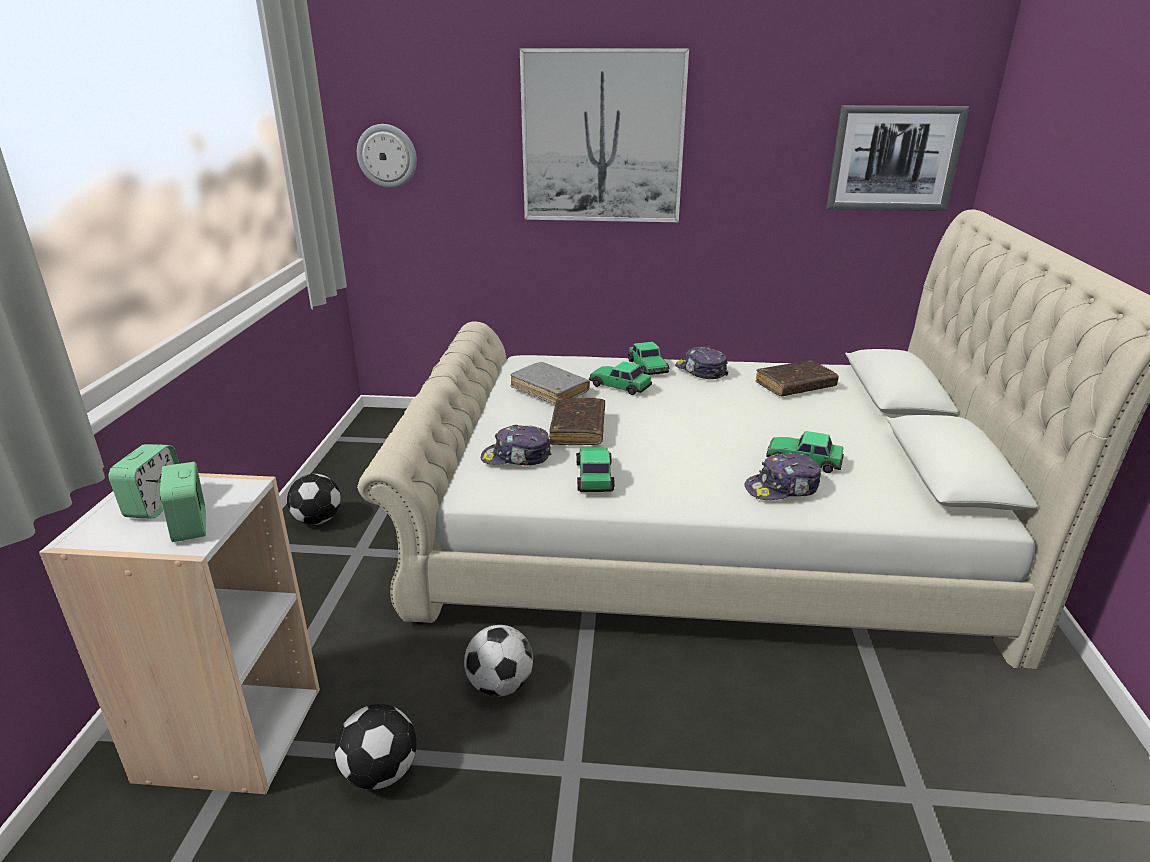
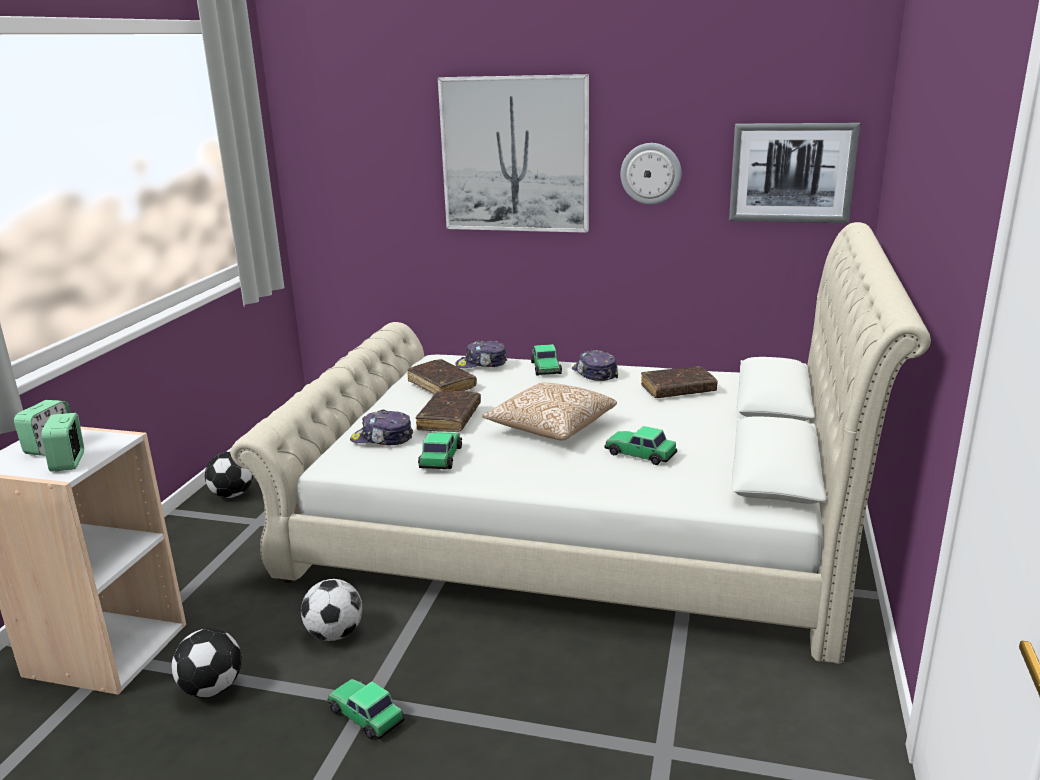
camera: 10 degrees right, 5 degrees down
wall clock [357,124,417,188] -> wall clock moved to [620,143,681,205]
grey book [510,362,590,405] -> brown book [408,359,477,395]
toy car [589,361,652,395] -> toy car moved to [327,679,405,739]
cap [744,453,821,500] -> cap moved to [455,340,507,368]
none -> pillow [482,383,617,440]

